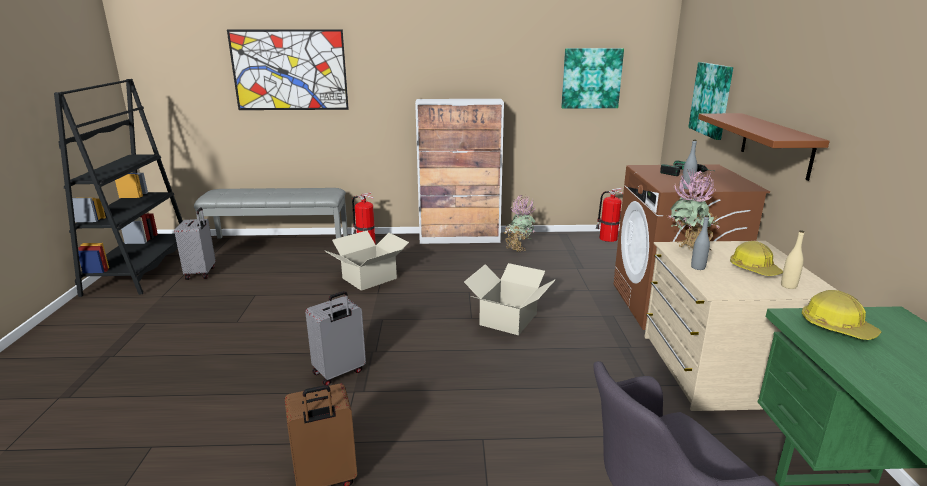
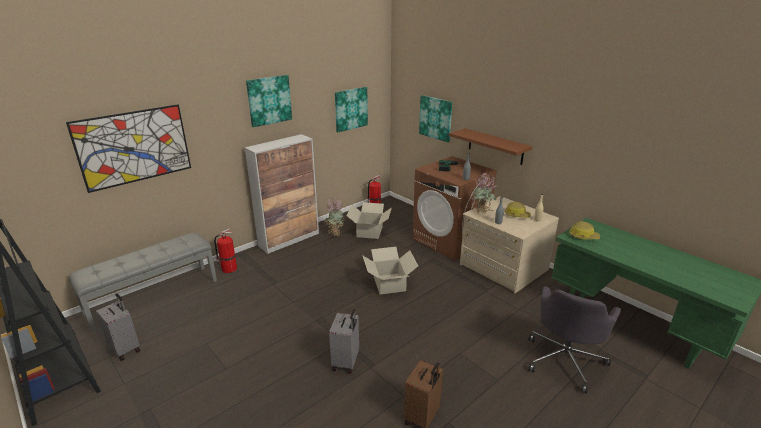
camera: 40 degrees left, 5 degrees up
cardboard box [325,231,409,291] -> cardboard box moved to [347,202,392,239]
none -> picture [246,75,292,127]

